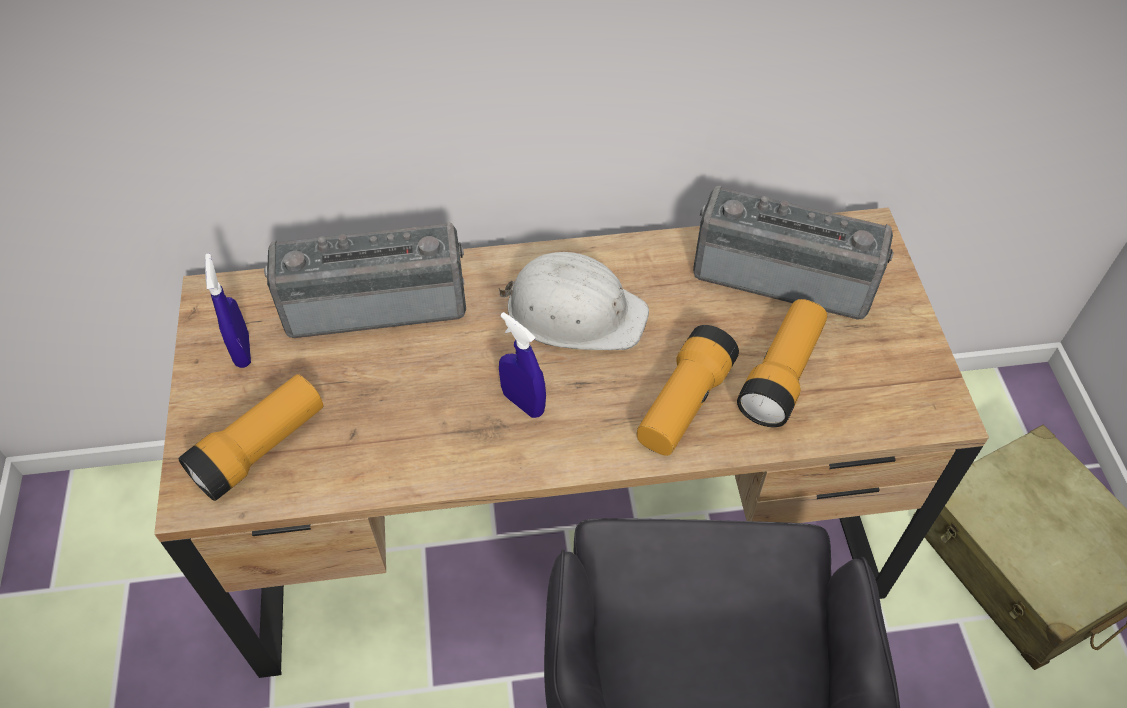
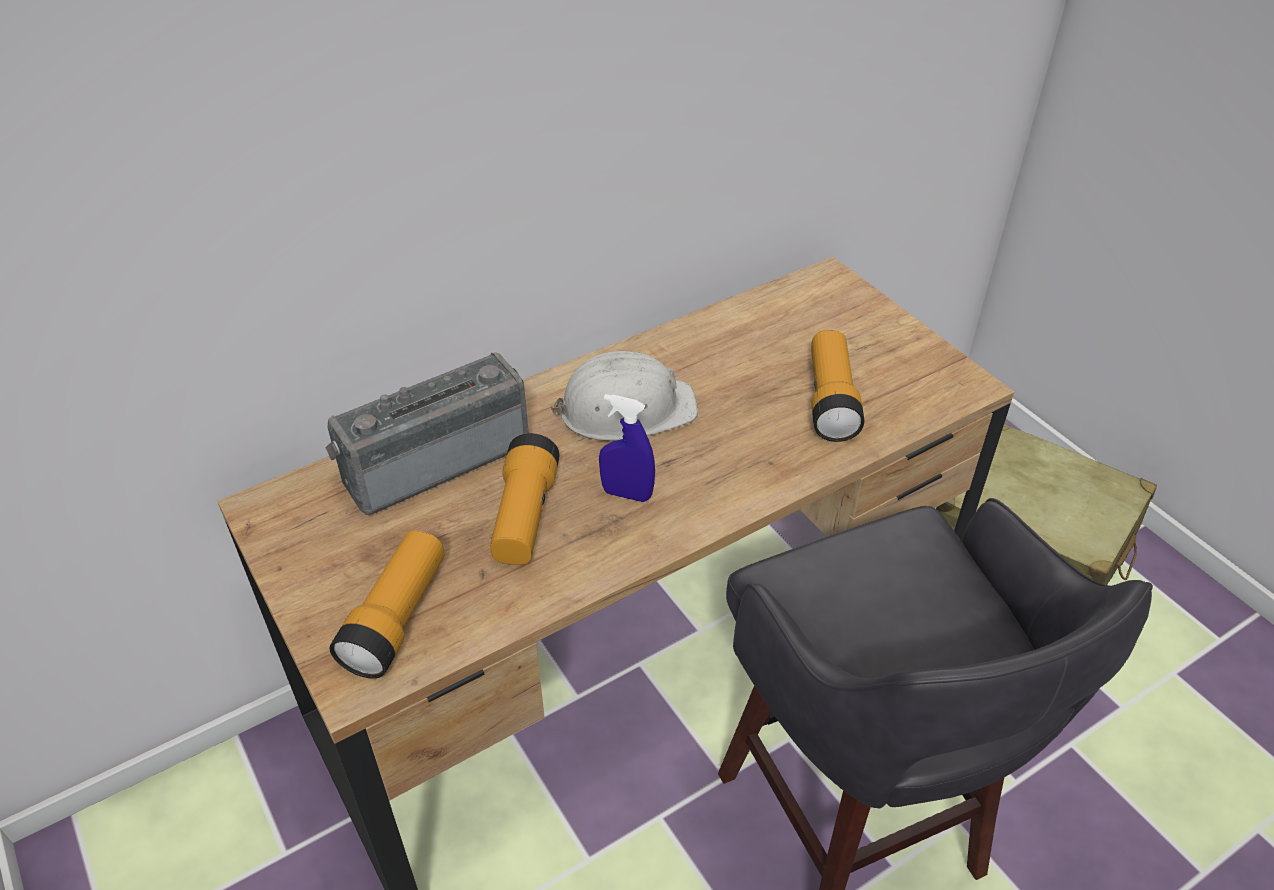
camera: 25 degrees left, 10 degrees down
blue spray bottle [205,253,251,368] -> none
flashlight [637,325,739,456] -> flashlight moved to [490,433,560,565]
radio [693,186,894,319] -> none

